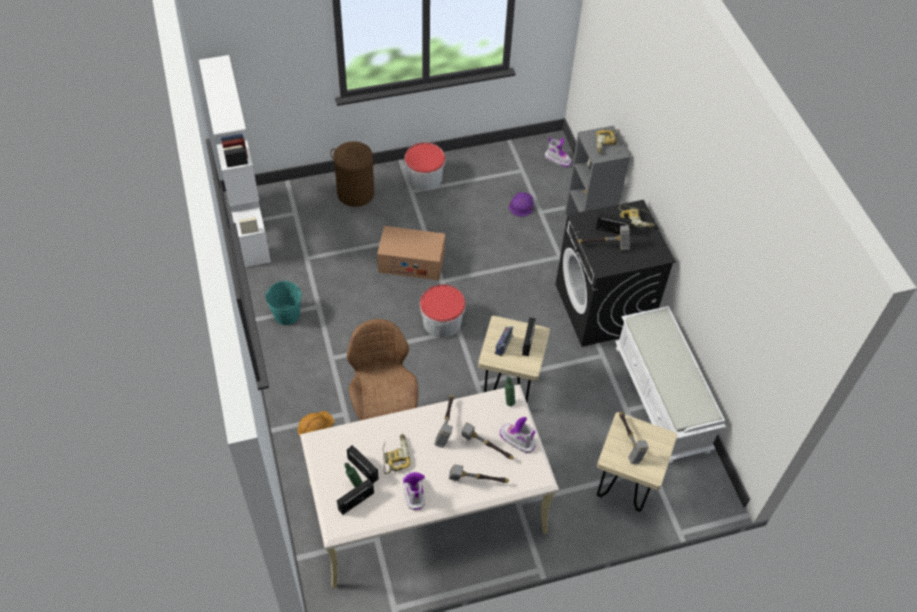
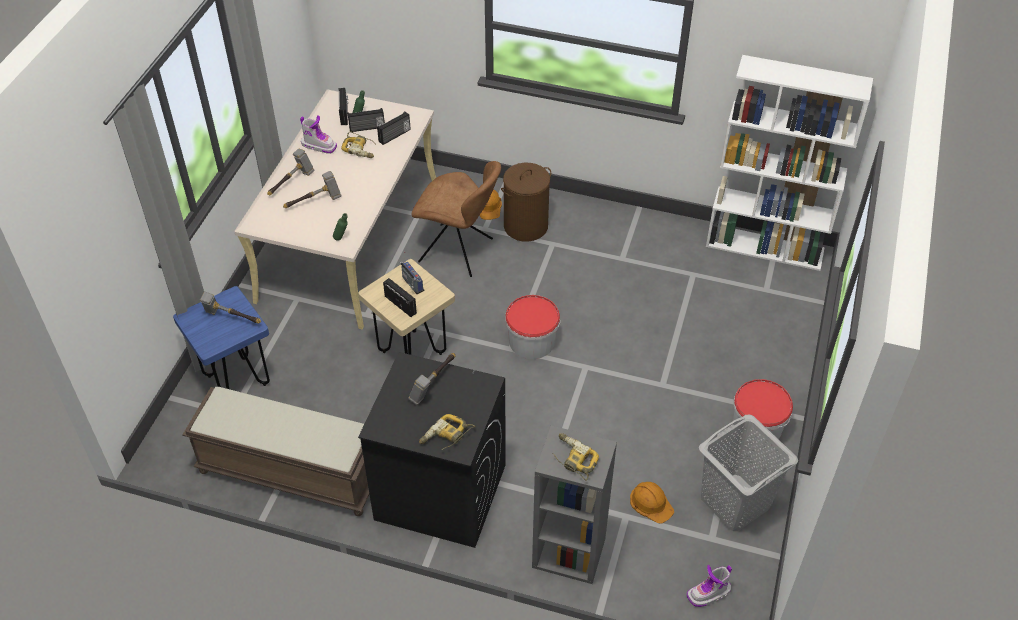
camera: 125 degrees right, 5 degrees down
turquoise bucket [265,280,302,325] -> none
brown laundry basket [330,141,376,207] -> brown laundry basket moved to [501,163,551,242]
cardboard box [377,226,445,280] -> none
hammer [434,395,454,448] -> none
boot [500,417,536,453] -> none
purple hard hat [509,192,534,217] -> orange hard hat [630,482,674,524]
radio [596,213,632,234] -> radio moved to [377,111,411,145]
beige stool [597,412,677,512] -> blue stool [173,286,270,389]
white bench [615,306,726,463] -> brown bench [182,387,369,516]
none -> grey laundry basket [699,414,798,531]

